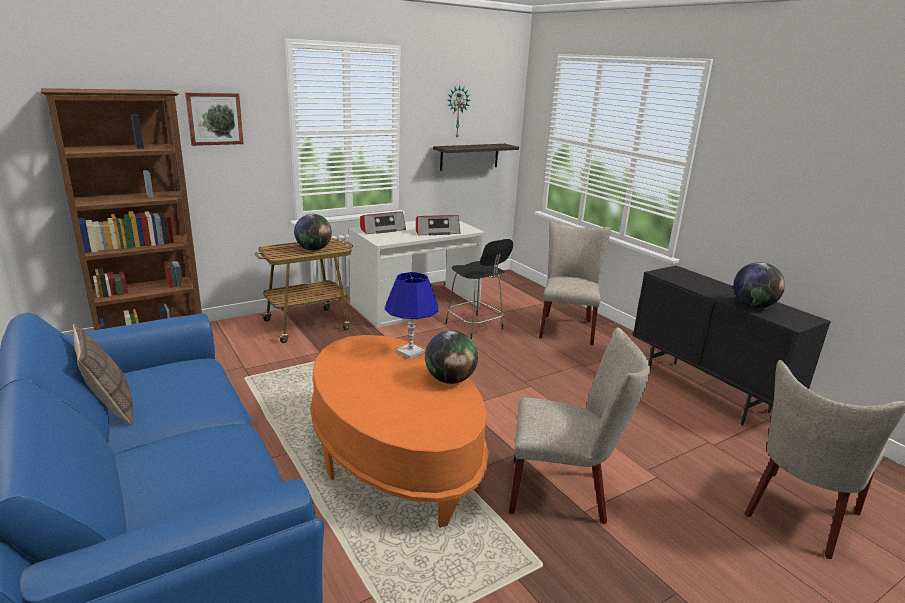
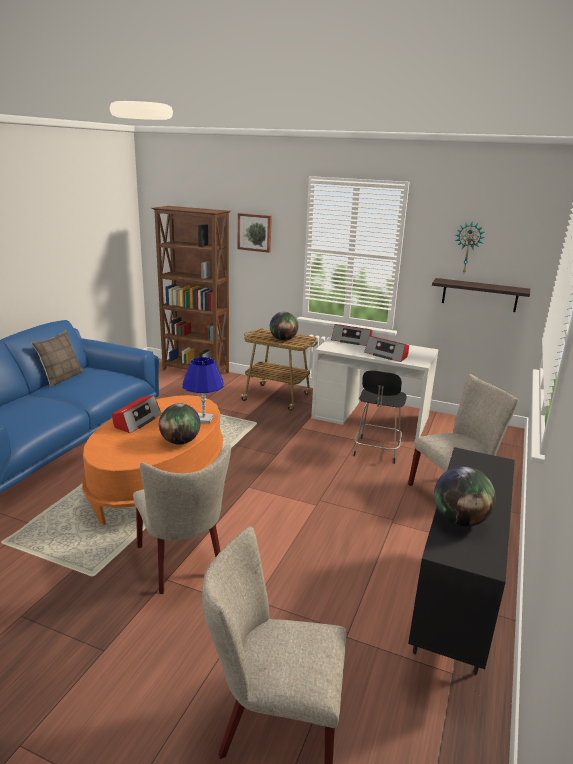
camera: 55 degrees right, 0 degrees up
none -> radio [112,395,161,433]

